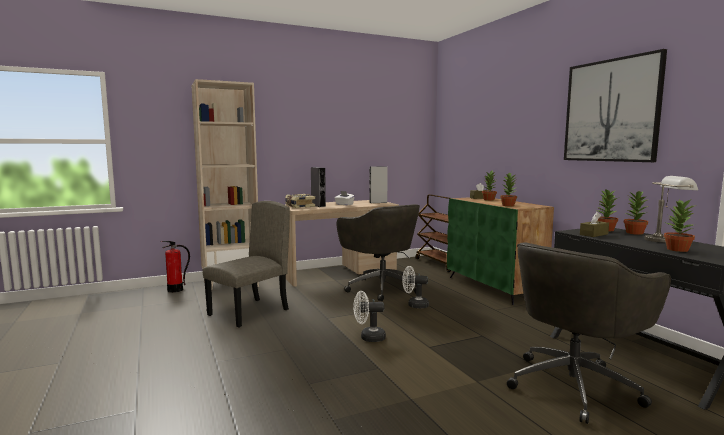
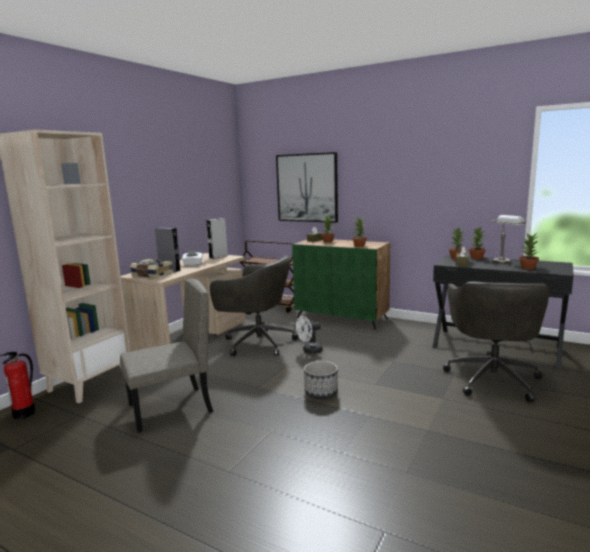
camera: 35 degrees left, 5 degrees up
beige chair [203,201,290,328] -> beige chair turned 60 degrees clockwise [120,279,213,432]
white fan [353,291,386,342] -> planter [304,361,338,399]
picture [564,49,667,162] -> picture moved to [276,152,338,223]

